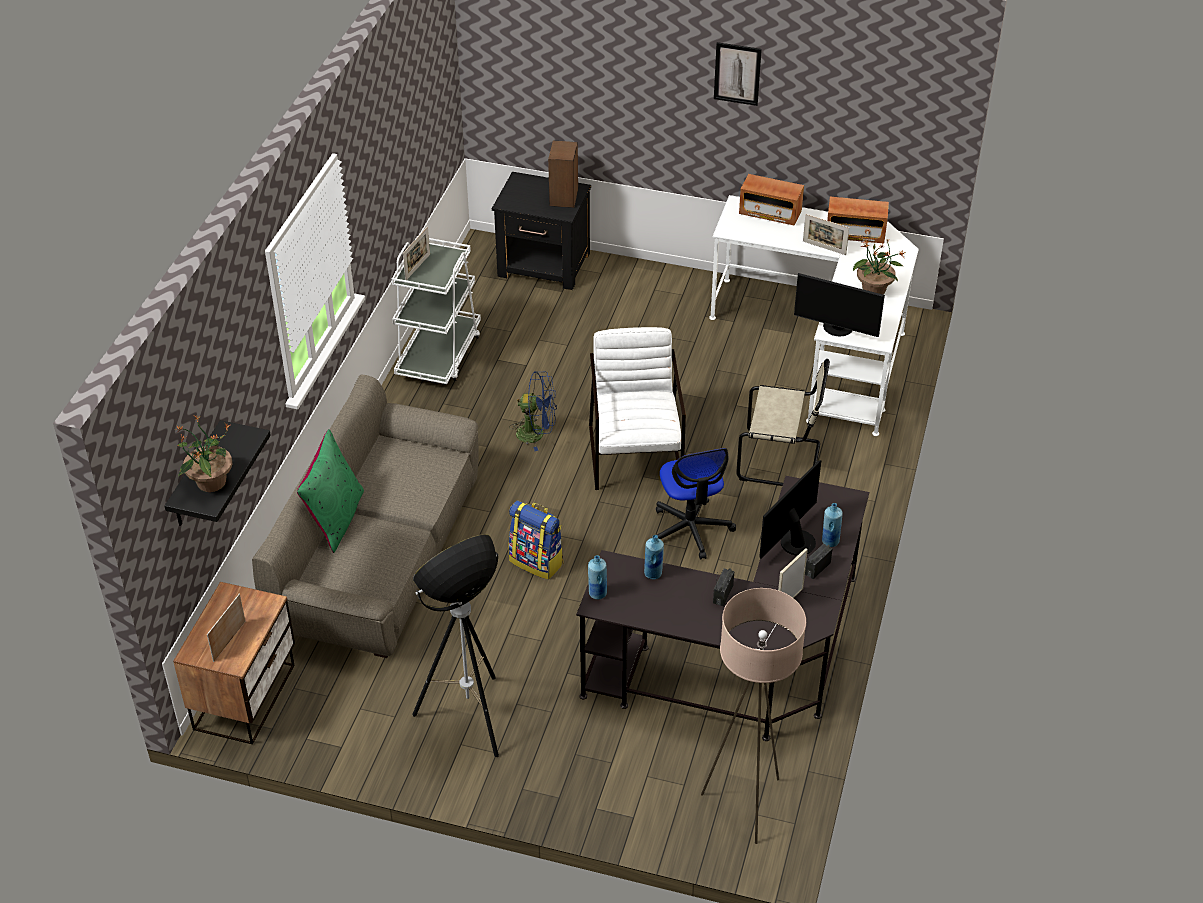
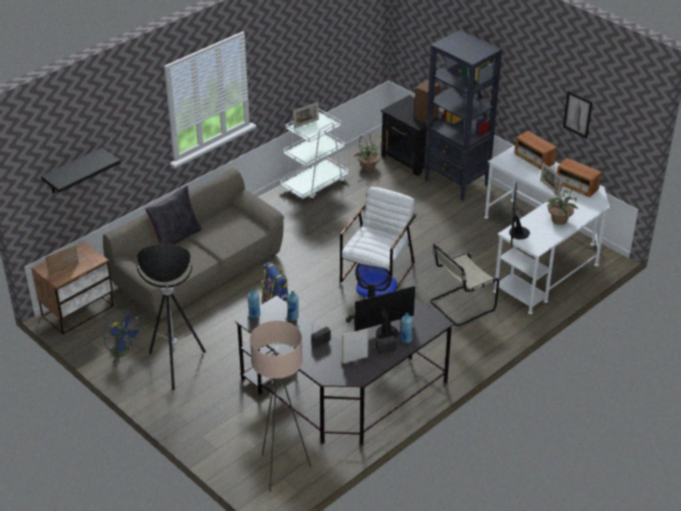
camera: 30 degrees right, 5 degrees down
potted plant [176,415,232,492] -> potted plant moved to [353,135,383,171]
green pillow [297,429,364,553] -> black pillow [145,185,202,245]
blue fan [509,371,557,451] -> blue fan moved to [104,310,142,363]
picture [714,42,762,106] -> picture moved to [563,91,593,139]
beige chair [736,359,830,486] -> beige chair turned 105 degrees clockwise [430,244,499,326]
monitor [794,273,885,337] -> monitor turned 45 degrees clockwise [509,183,530,245]
none -> black bookcase [424,30,502,201]

